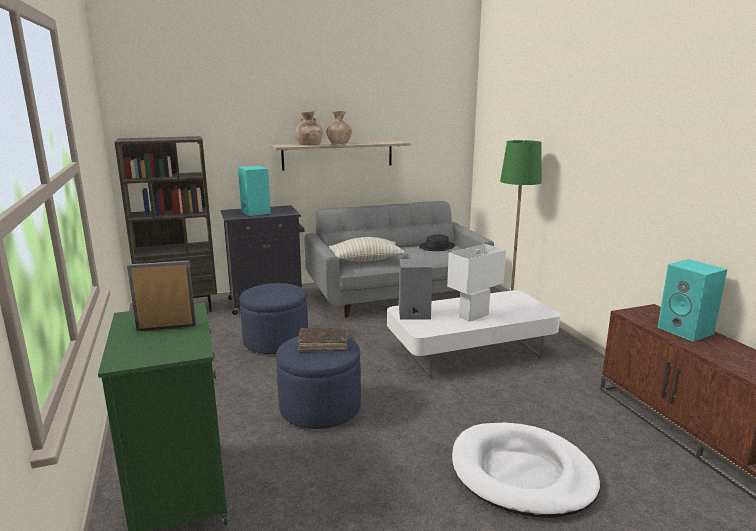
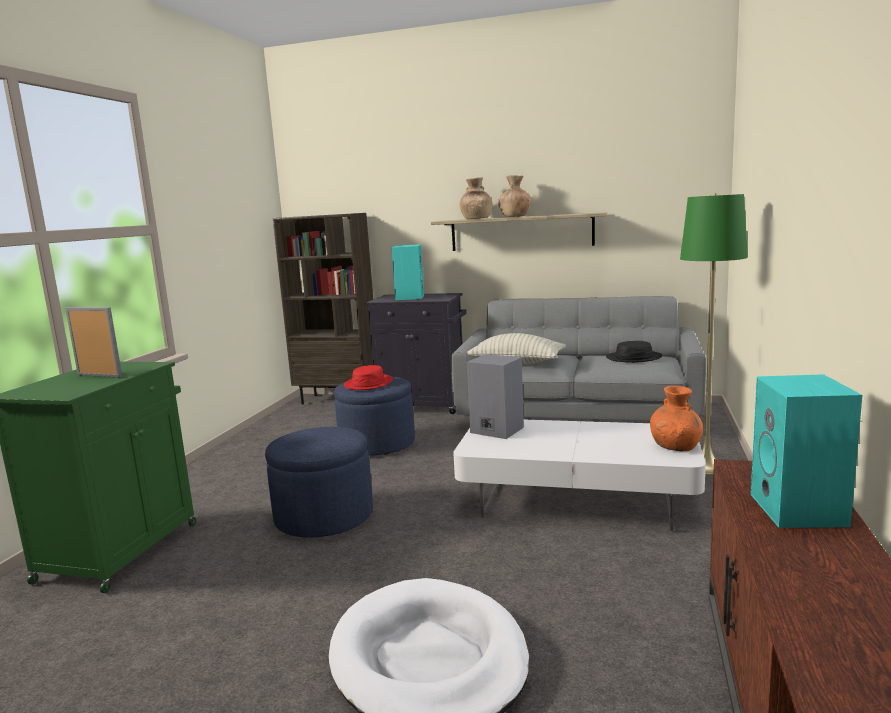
camera: 35 degrees right, 5 degrees down
brown book [298,328,347,351] -> none
white table lamp [447,244,506,322] -> none
none -> red hat [344,365,393,390]
none -> orange vase [650,386,703,451]

